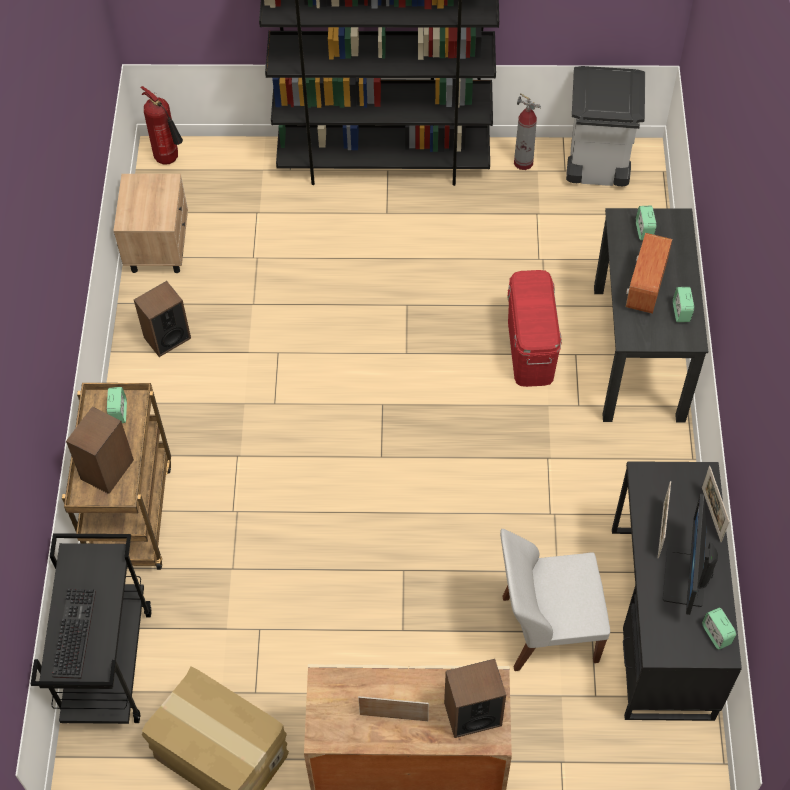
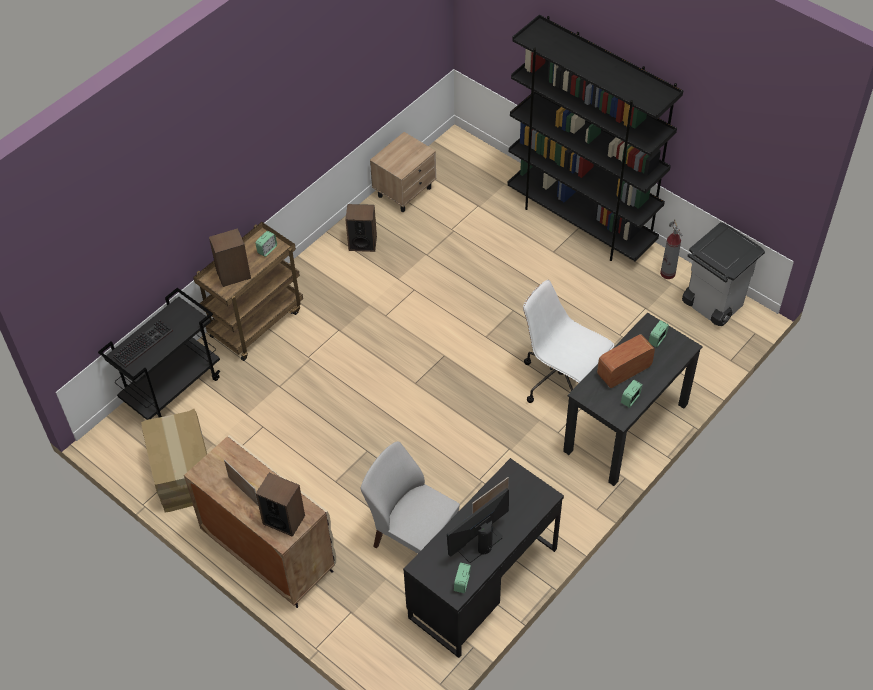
camera: 40 degrees right, 5 degrees down
fire extinguisher [140,86,183,165] -> none
red storage box [508,270,562,387] -> white office chair [523,280,614,403]
picture frame [702,466,730,542] -> none

